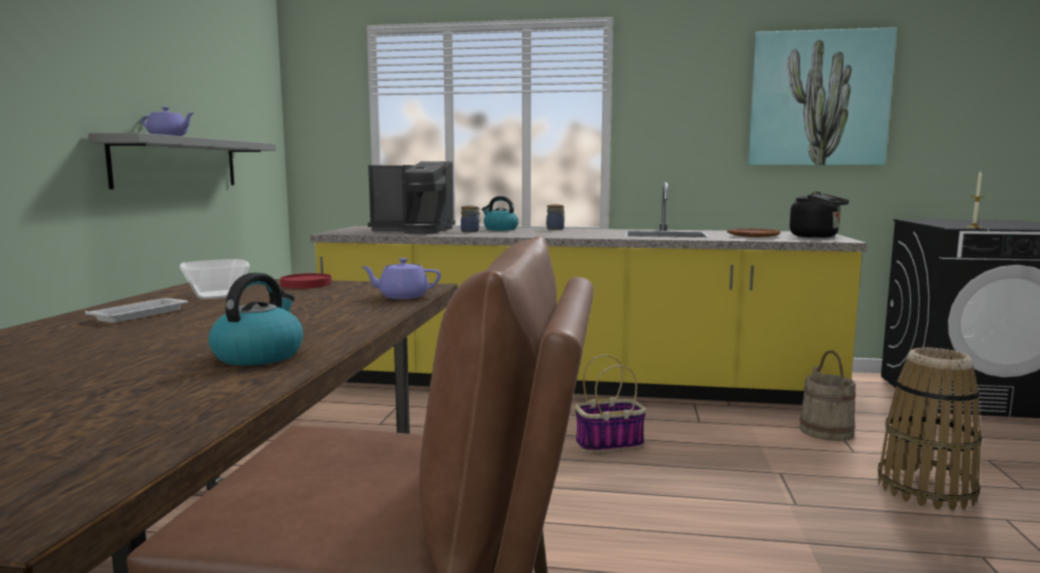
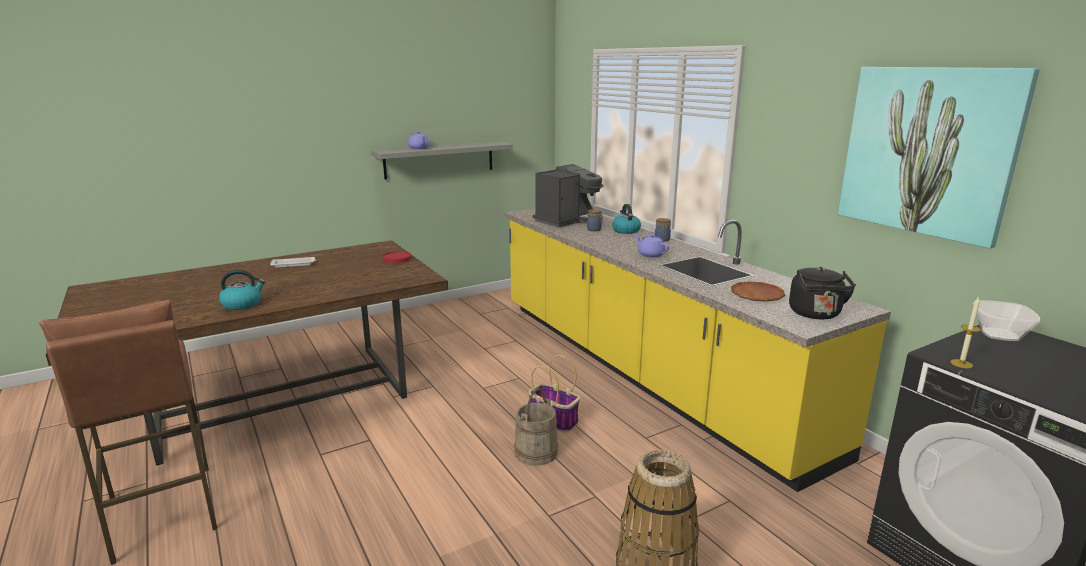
camera: 50 degrees right, 10 degrees up
bowl [180,259,250,299] -> bowl moved to [973,300,1041,341]
purple teapot [361,258,441,299] -> purple teapot moved to [634,234,669,257]
coffee machine [368,161,455,234] -> coffee machine turned 105 degrees counterclockwise [532,164,604,227]
beige bucket [799,351,856,441] -> beige bucket moved to [514,388,558,466]

